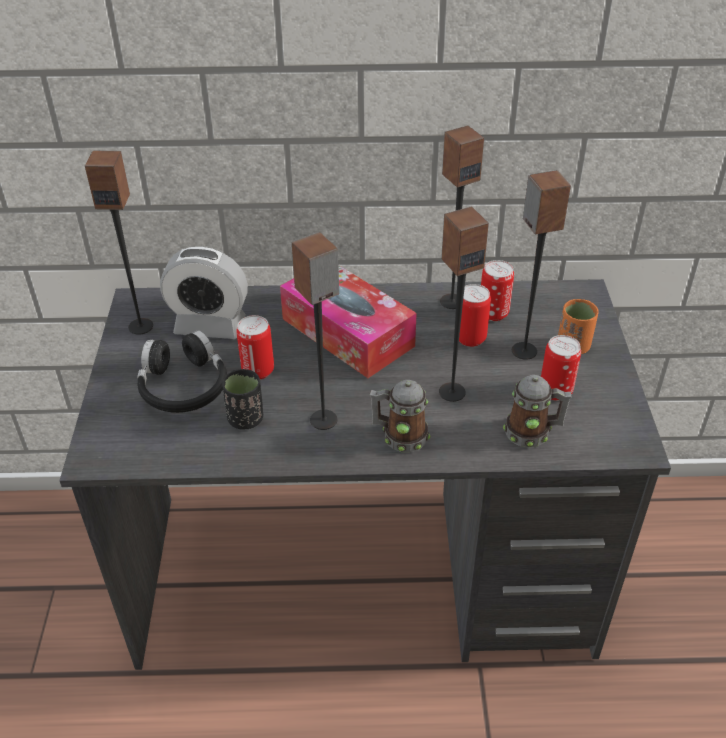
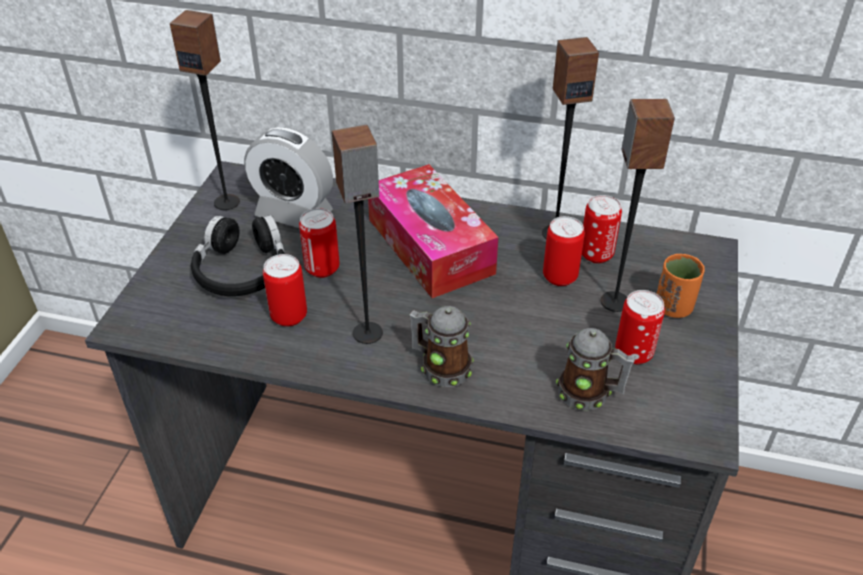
camera: 15 degrees right, 0 degrees up
black cup [222,369,263,430] -> can [263,254,307,327]
speaker [439,207,489,402] -> none

